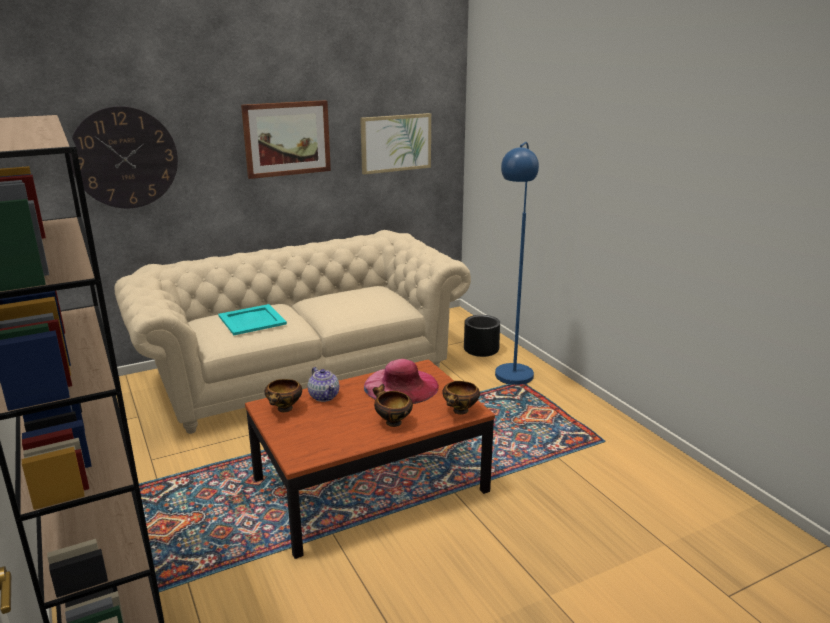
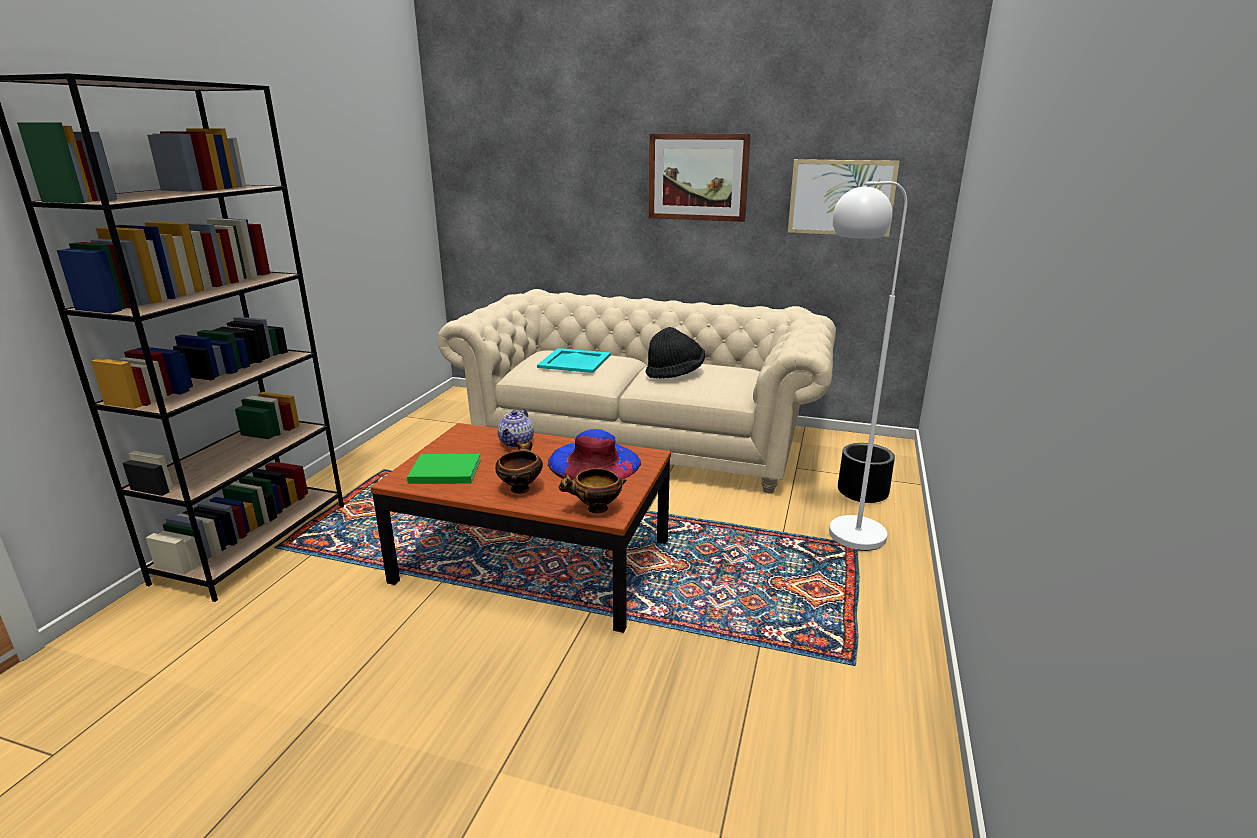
camera: 45 degrees right, 0 degrees up
wall clock [69,106,178,208] -> none
bowl [265,379,302,412] -> none
pink hat [364,359,439,404] -> blue hat [548,429,641,480]
blue floor lamp [495,142,539,385] -> white floor lamp [829,181,907,551]
none -> green book [407,454,481,484]
none -> black hat [645,327,705,379]

